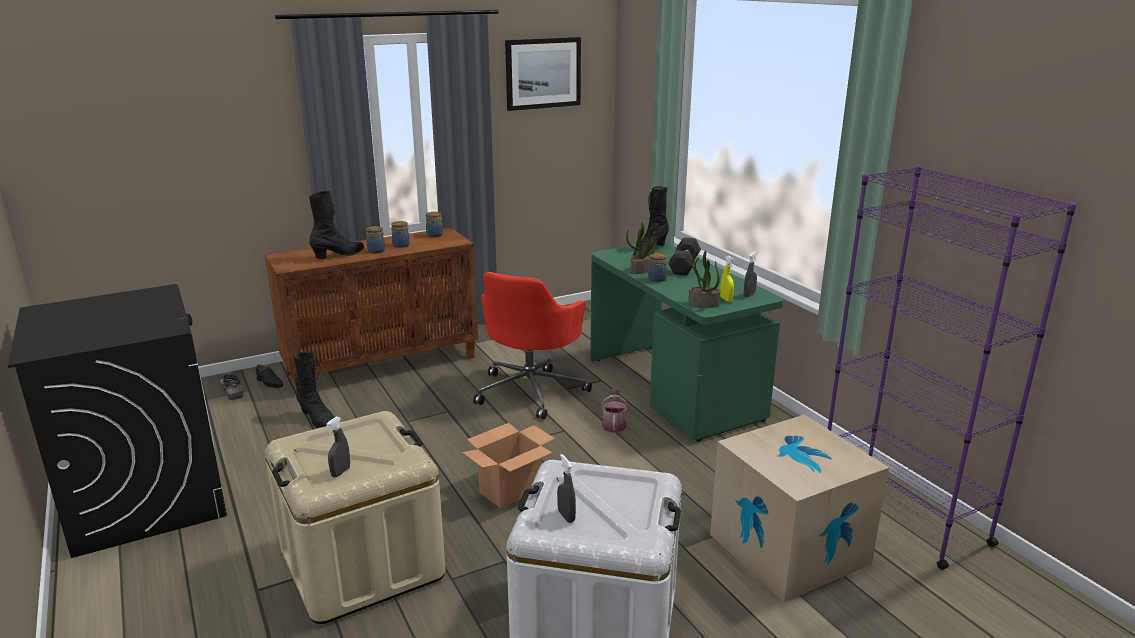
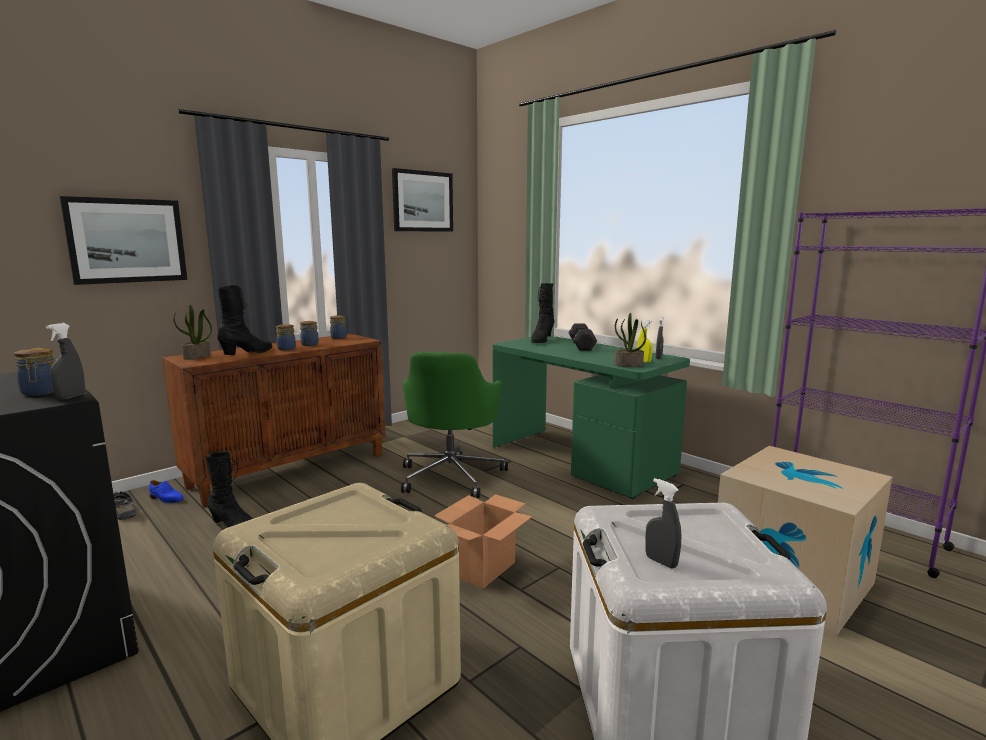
camera: 15 degrees left, 10 degrees down
black shoe [256,364,283,388] -> blue shoe [149,480,184,503]
grey spray bottle [326,416,350,477] -> grey spray bottle moved to [46,323,85,400]
red office chair [473,272,592,419] -> green office chair [401,352,508,498]
watering can [601,389,628,433] -> none
potted plant [626,222,657,274] -> potted plant moved to [173,305,212,360]
jar [648,253,667,282] -> jar moved to [14,348,55,396]
none -> picture [59,196,187,285]

